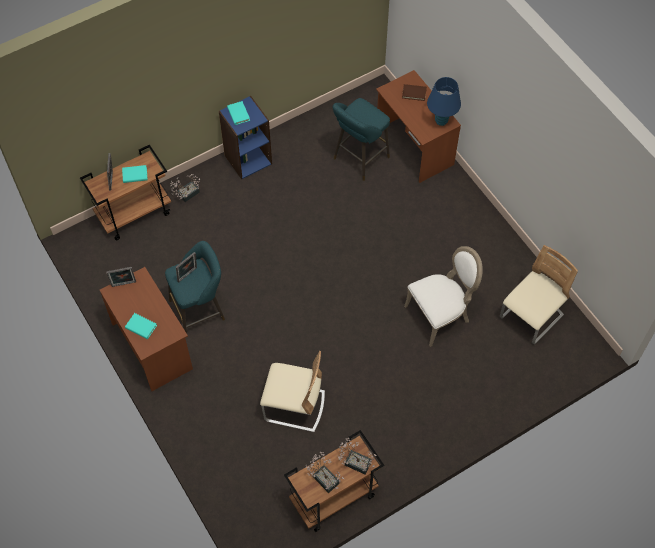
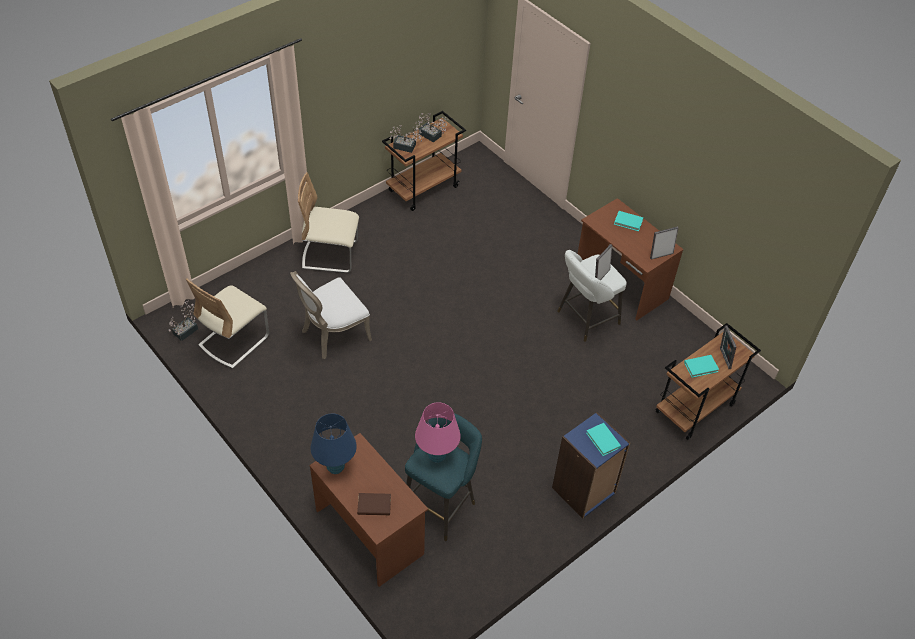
camera: 170 degrees right, 10 degrees down
turquoise stool [165,241,225,333] -> white stool [557,250,627,342]
potted plant [170,174,200,202] -> potted plant moved to [168,301,198,341]
beige chair [260,351,325,432] -> beige chair moved to [298,172,359,273]
none -> pink table lamp [415,402,461,463]

